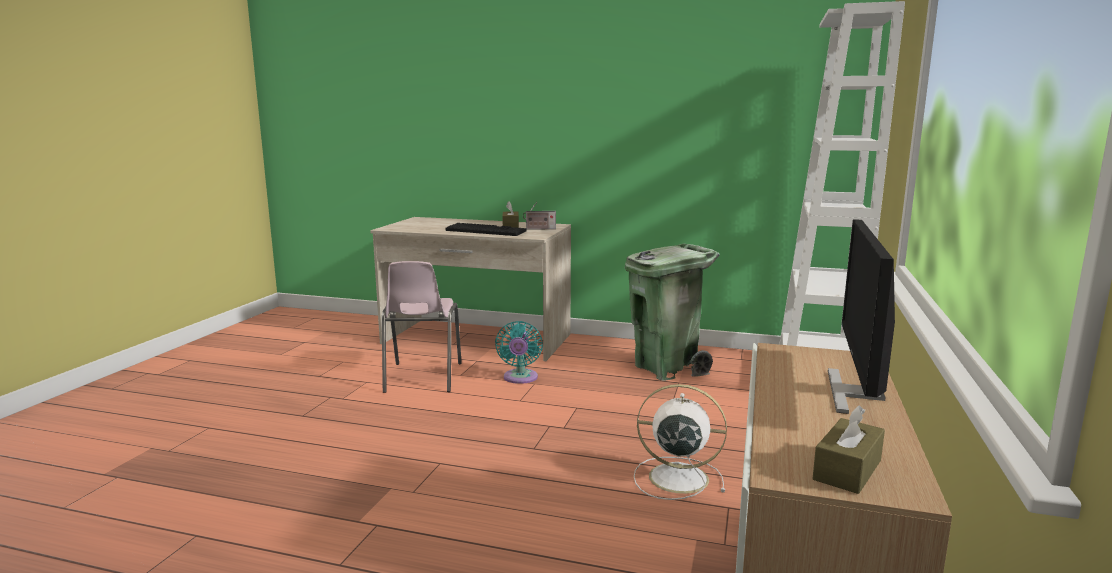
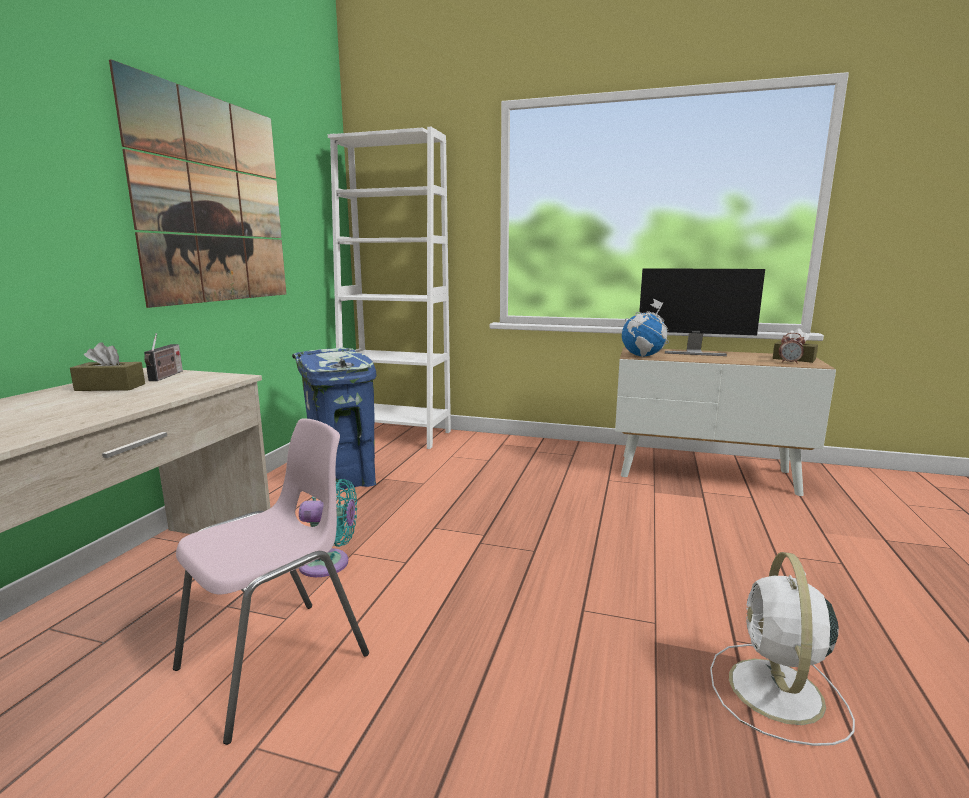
camera: 90 degrees left, 0 degrees up
pink chair [382,261,462,393] -> pink chair turned 45 degrees counterclockwise [173,418,369,745]
keyboard [445,223,526,236] -> none
green trash can [625,244,720,381] -> blue trash can [292,348,377,490]
white fan [634,384,727,500] -> white fan moved to [710,552,855,746]
none -> picture [109,59,286,308]
none -> globe [622,299,669,357]
none -> alarm clock [779,333,805,364]

